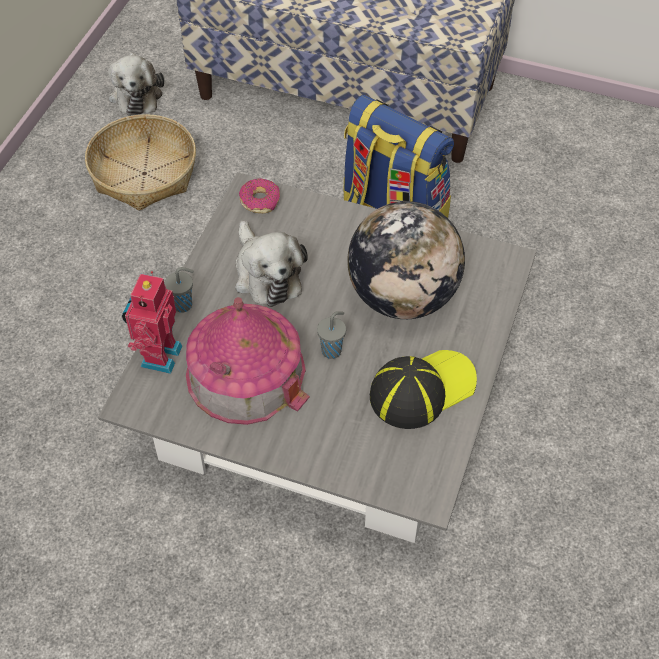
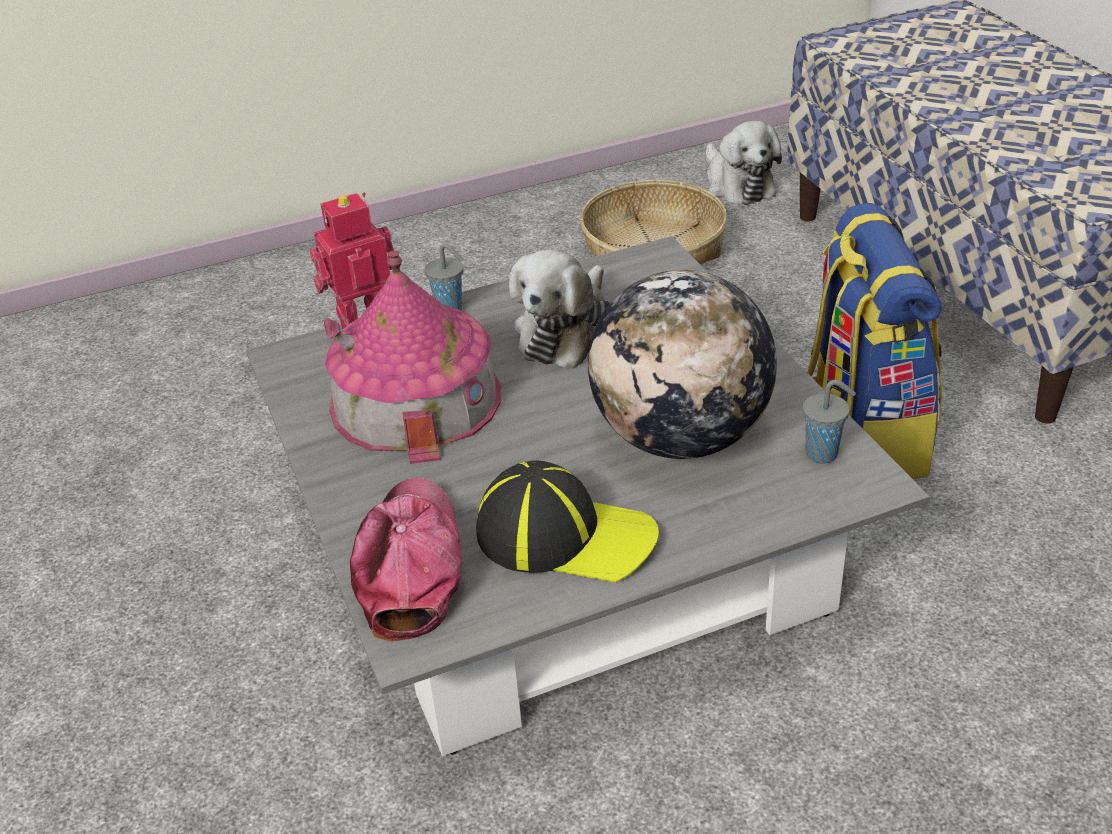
camera: 50 degrees right, 15 degrees down
plush toy [108,53,164,116] -> plush toy turned 60 degrees counterclockwise [705,121,782,205]
donut [239,178,280,213] -> none
grey cup [317,311,346,359] -> grey cup moved to [802,380,856,463]
none -> cap [350,478,462,642]

